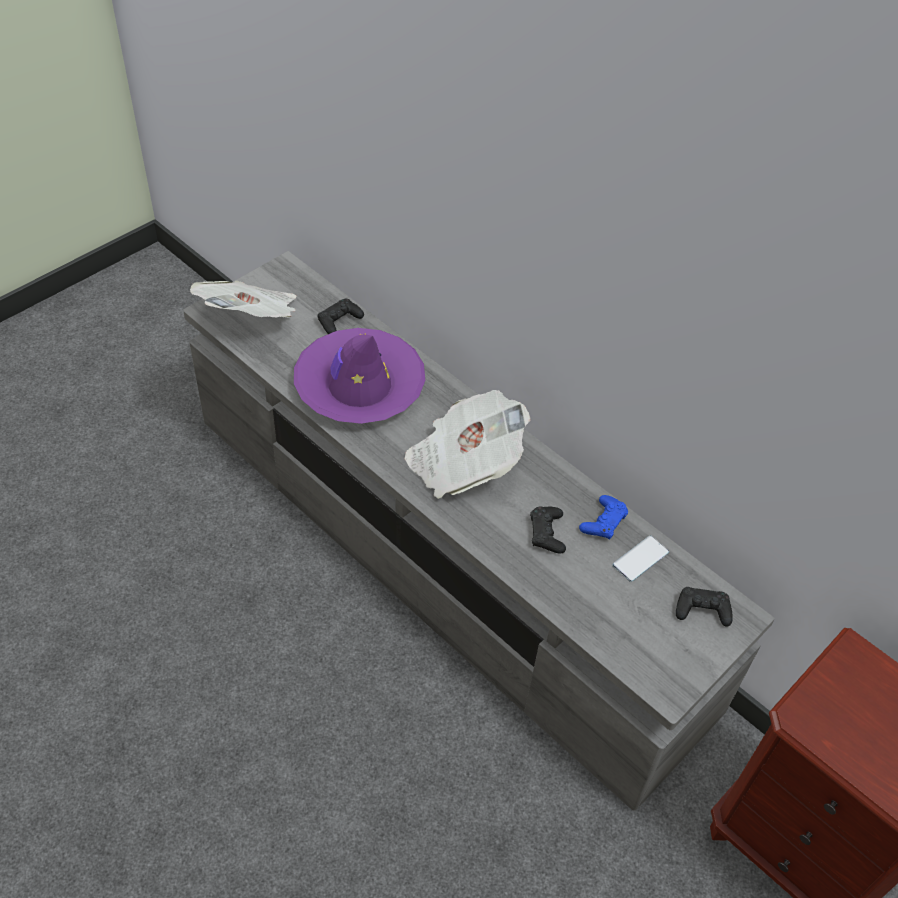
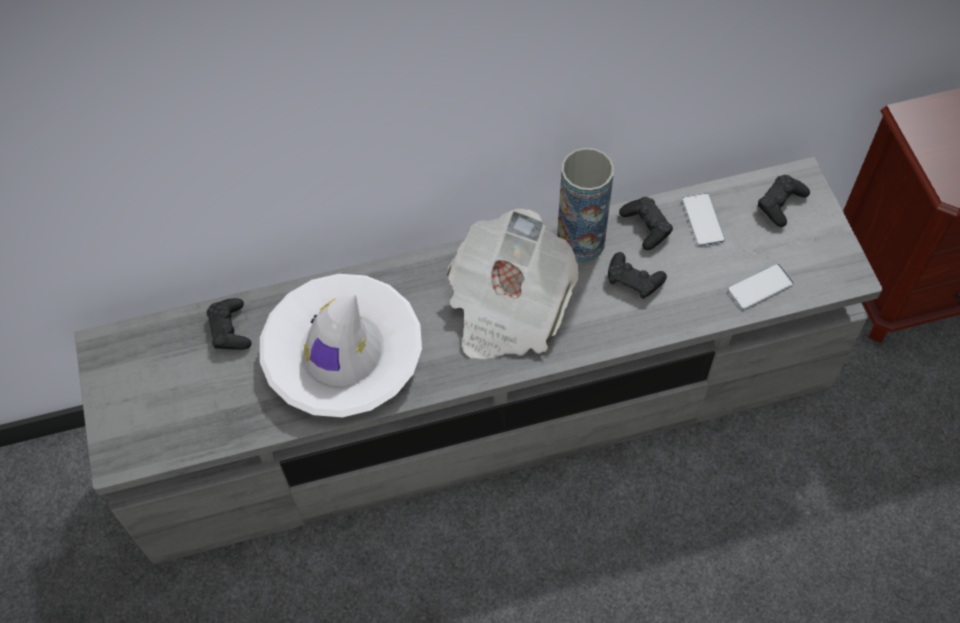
camera: 55 degrees left, 10 degrees up
newspaper [190,281,296,318] -> none
purple hat [294,328,425,424] -> white hat [260,274,422,417]
blue game controller [579,495,628,540] -> black game controller [619,197,673,250]
none -> vase [557,148,614,262]
none -> phone [728,264,794,310]

